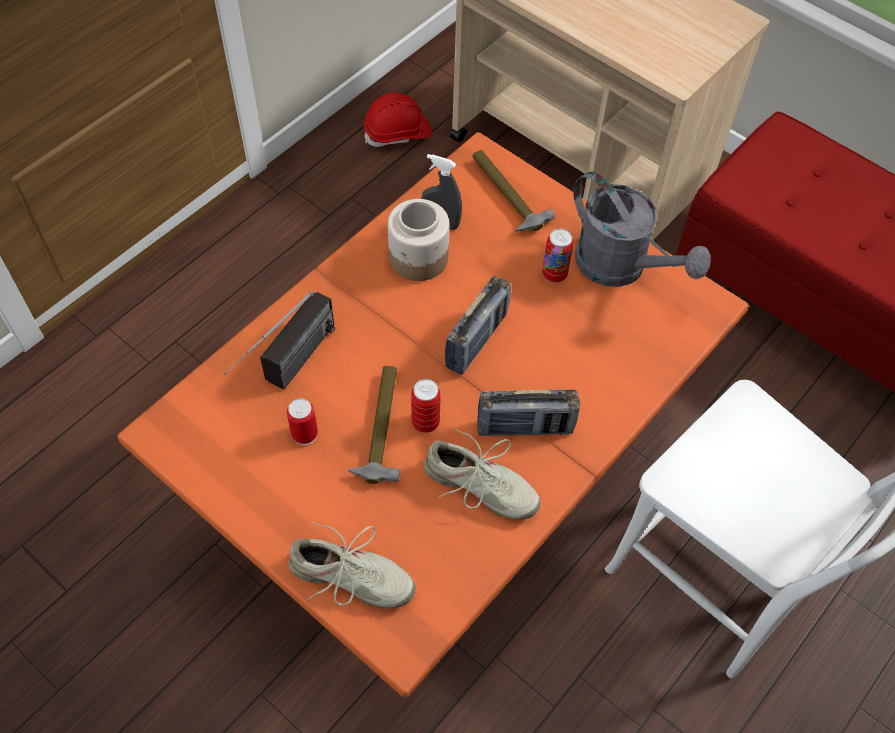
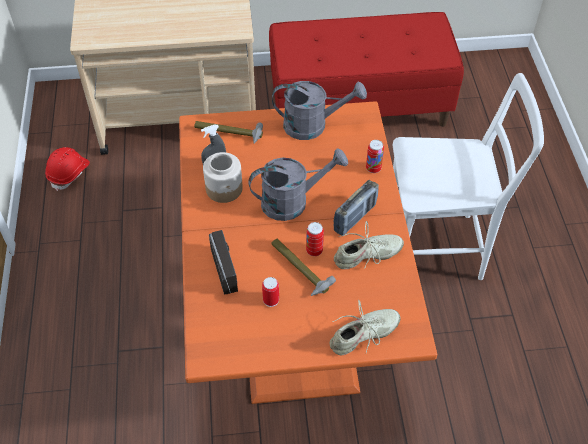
camera: 45 degrees left, 5 degrees down
radio [445,276,511,375] -> grey watering can [248,148,348,221]
can [542,229,574,283] -> can moved to [366,140,384,173]

